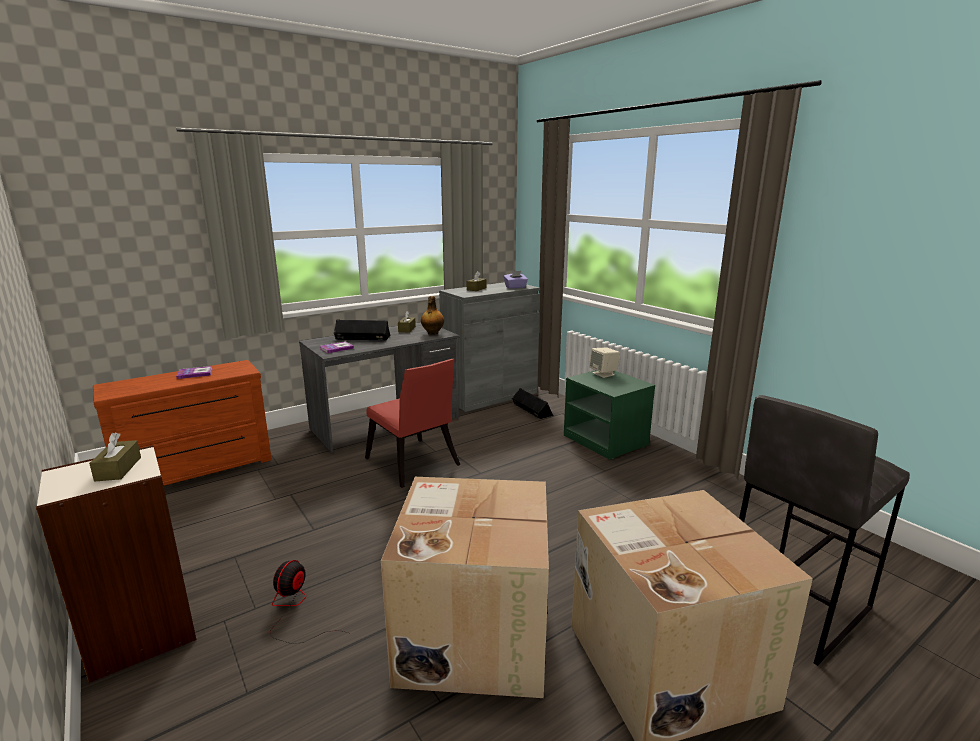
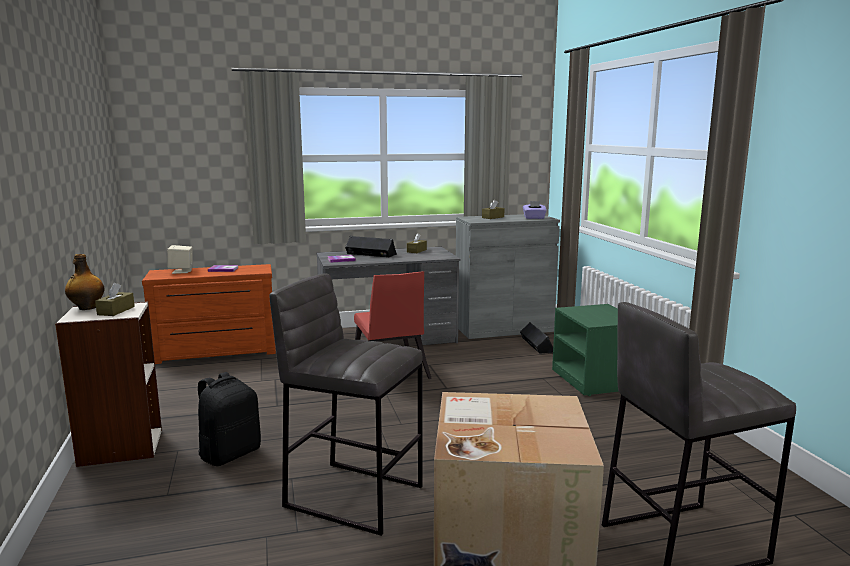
camera: 20 degrees right, 5 degrees down
fan [270,560,348,644] -> black backpack [198,372,261,466]
cardboard box [381,477,549,698] -> grey stool [270,273,423,536]
bottle [421,296,444,335] -> bottle moved to [65,254,105,310]
beige speaker [589,347,620,378] -> beige speaker moved to [167,245,193,274]

